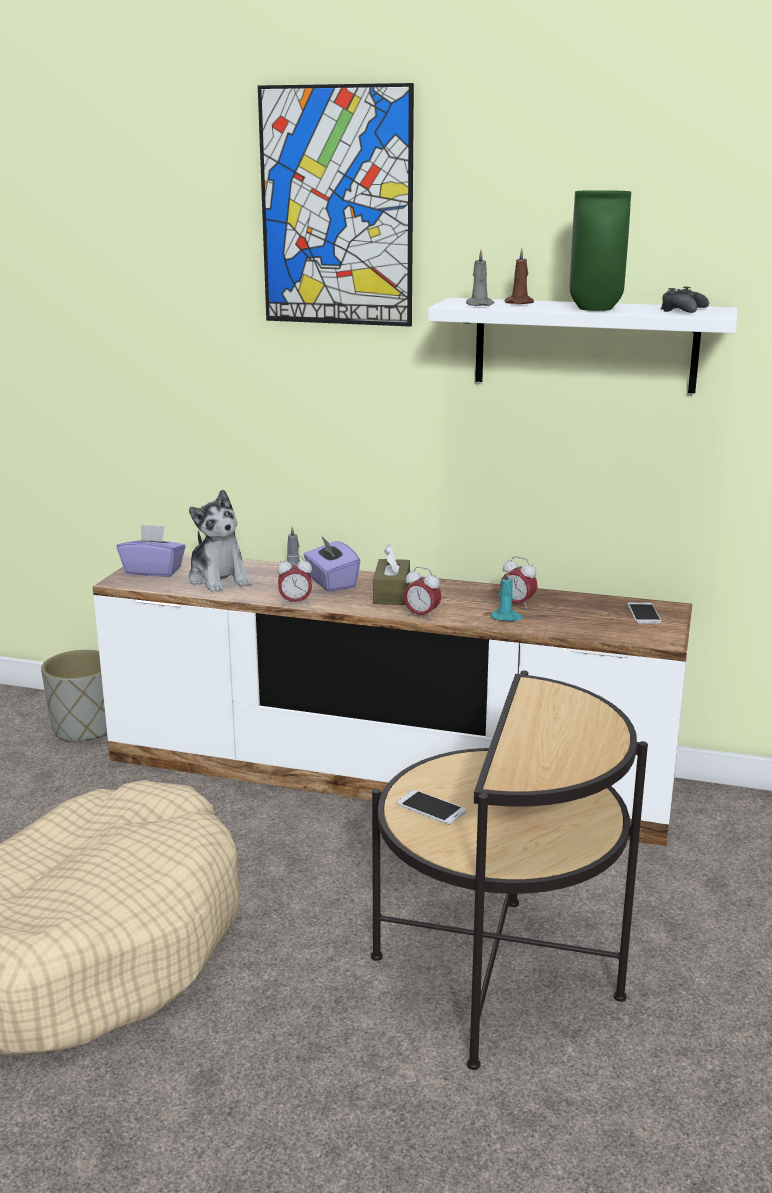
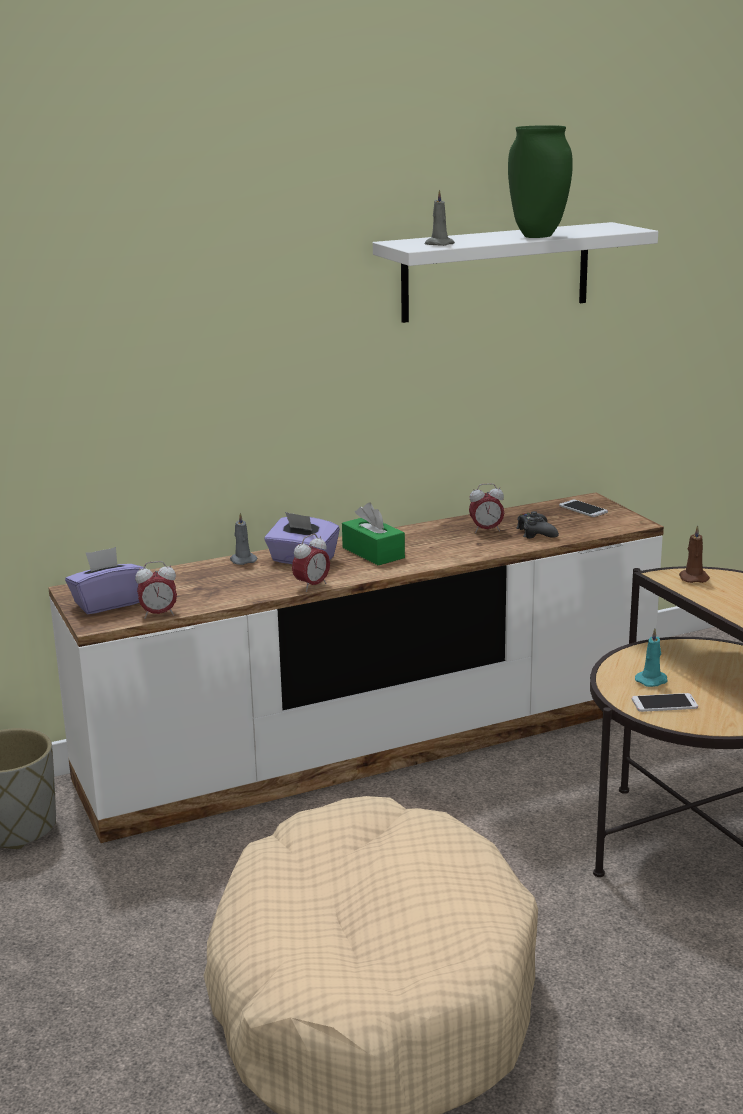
camera: 40 degrees left, 0 degrees up
plush toy [188,490,252,593] -> none
picture [258,83,414,327] -> none
brown tissue box [373,545,410,605] -> green tissue box [342,503,405,565]
alarm clock [403,567,441,620] -> alarm clock moved to [135,561,177,619]
turquoise candle [491,569,523,621] -> turquoise candle moved to [635,628,667,687]
brown candle [505,249,534,304] -> brown candle moved to [679,525,710,583]
black game controller [660,287,709,313] -> black game controller moved to [517,511,559,539]

